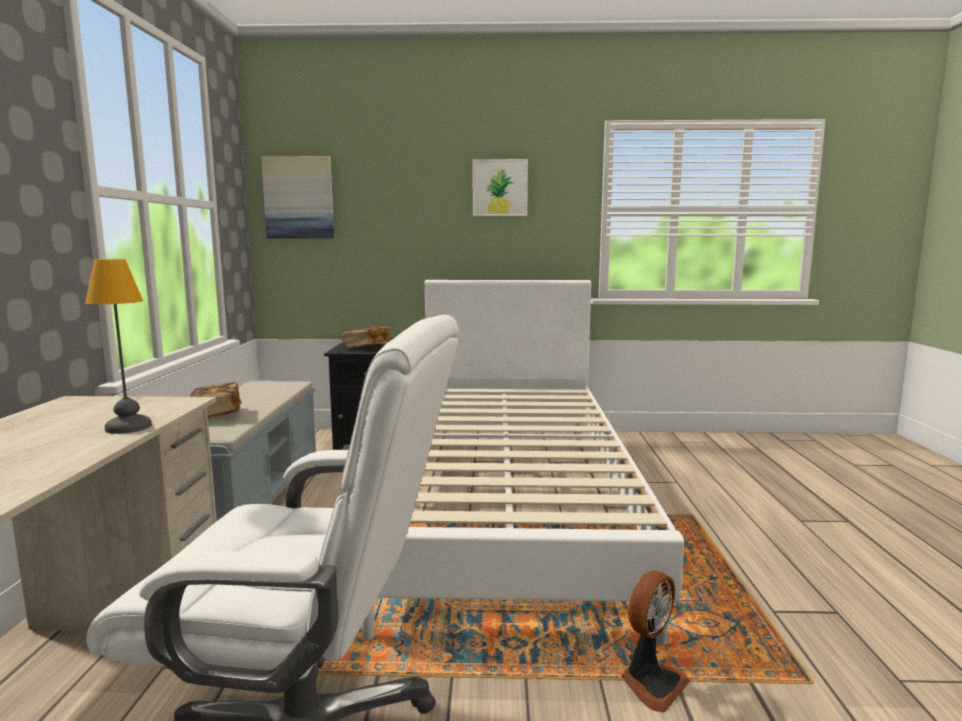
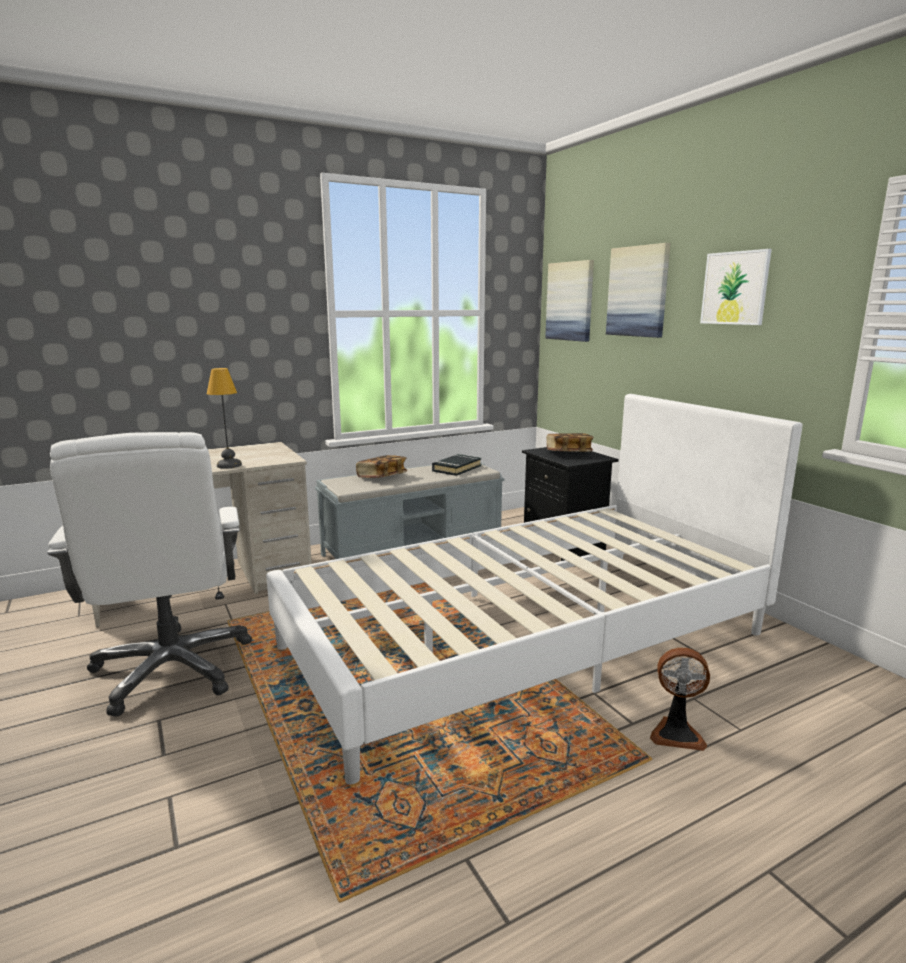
camera: 60 degrees right, 5 degrees up
fan [621,571,690,712] -> fan moved to [650,647,710,751]
none -> black book [432,454,482,476]
none -> picture [606,243,670,338]

